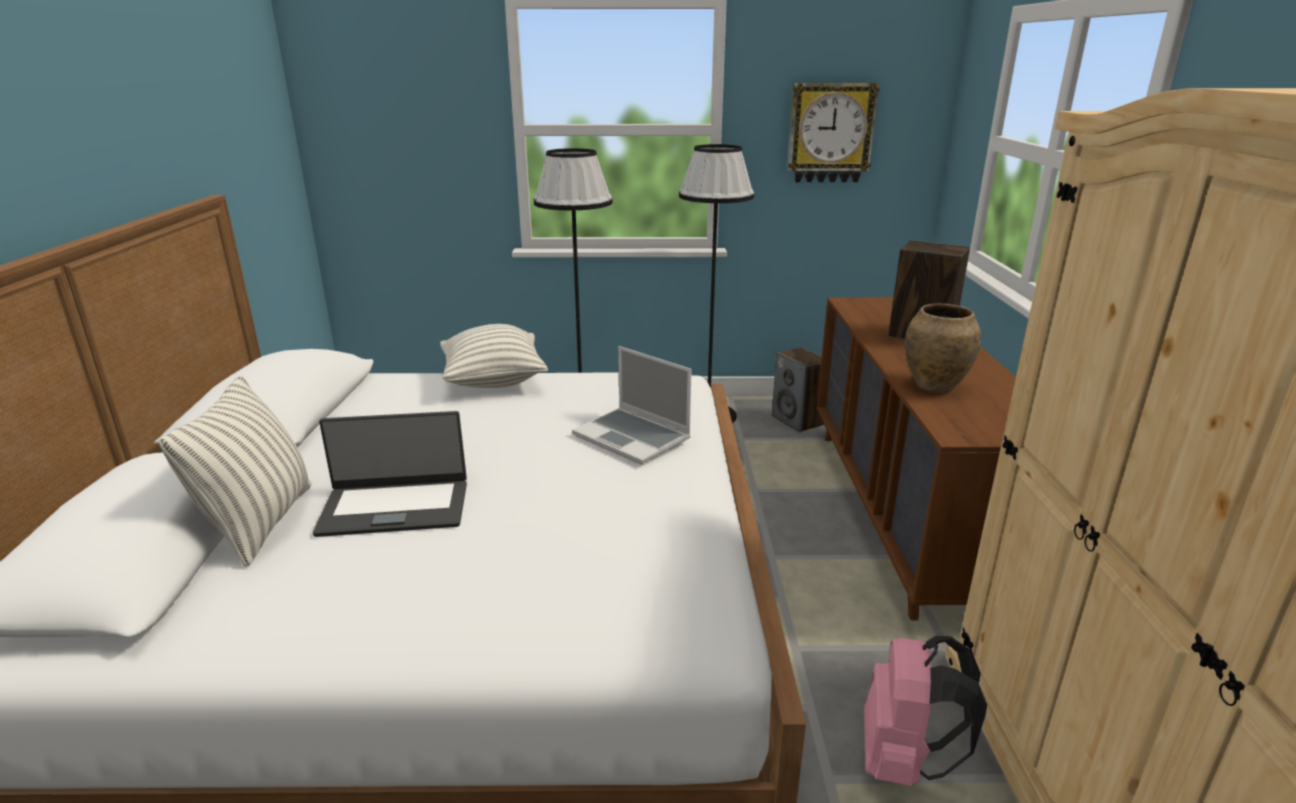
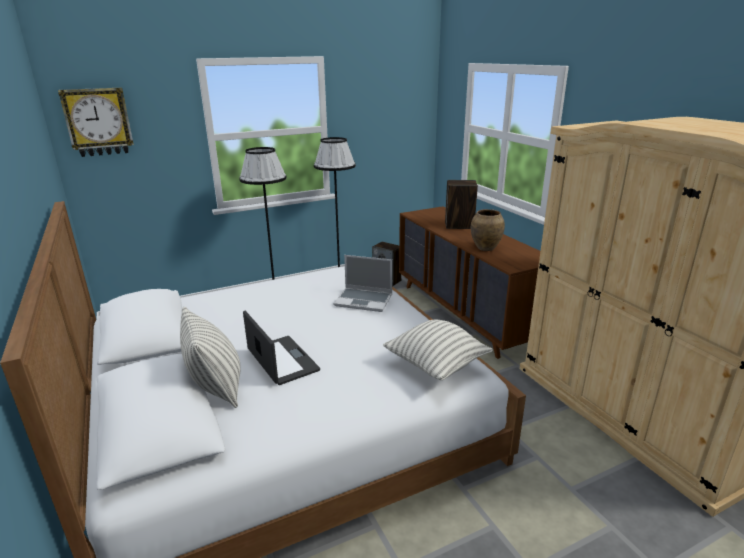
camera: 25 degrees left, 0 degrees up
laptop [313,411,467,537] -> laptop turned 90 degrees counterclockwise [243,311,320,385]
pillow [440,324,548,388] -> pillow moved to [383,320,493,380]
wall clock [787,83,880,182] -> wall clock moved to [58,88,134,157]
pink backpack [864,636,987,786] -> none

